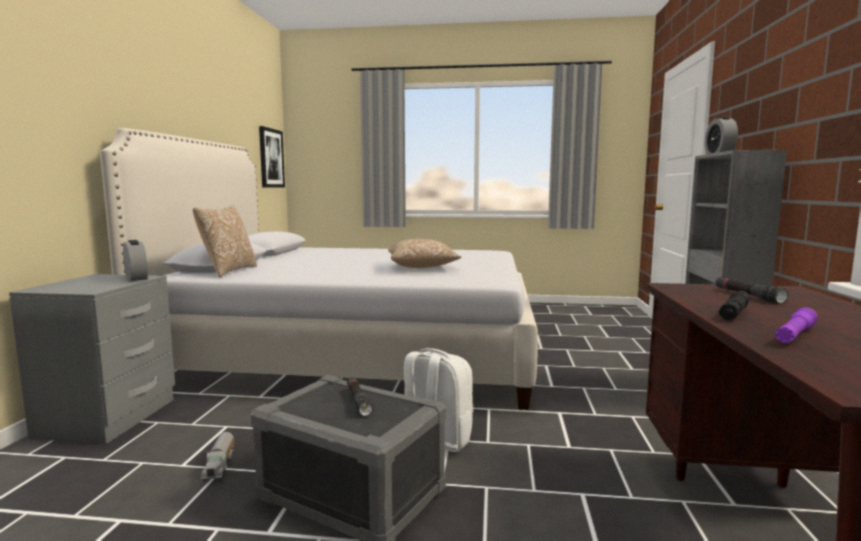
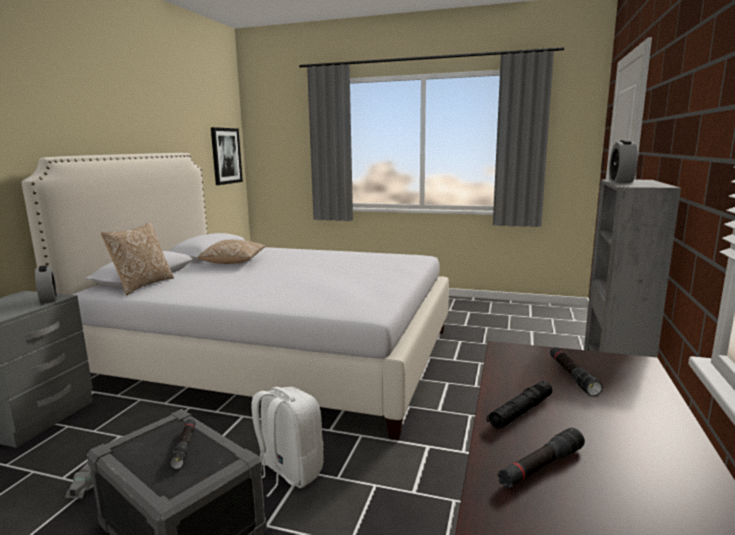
camera: 10 degrees right, 5 degrees up
pillow [388,239,461,268] -> pillow moved to [198,240,266,264]
purple flashlight [775,308,818,343] -> black flashlight [498,428,585,488]

